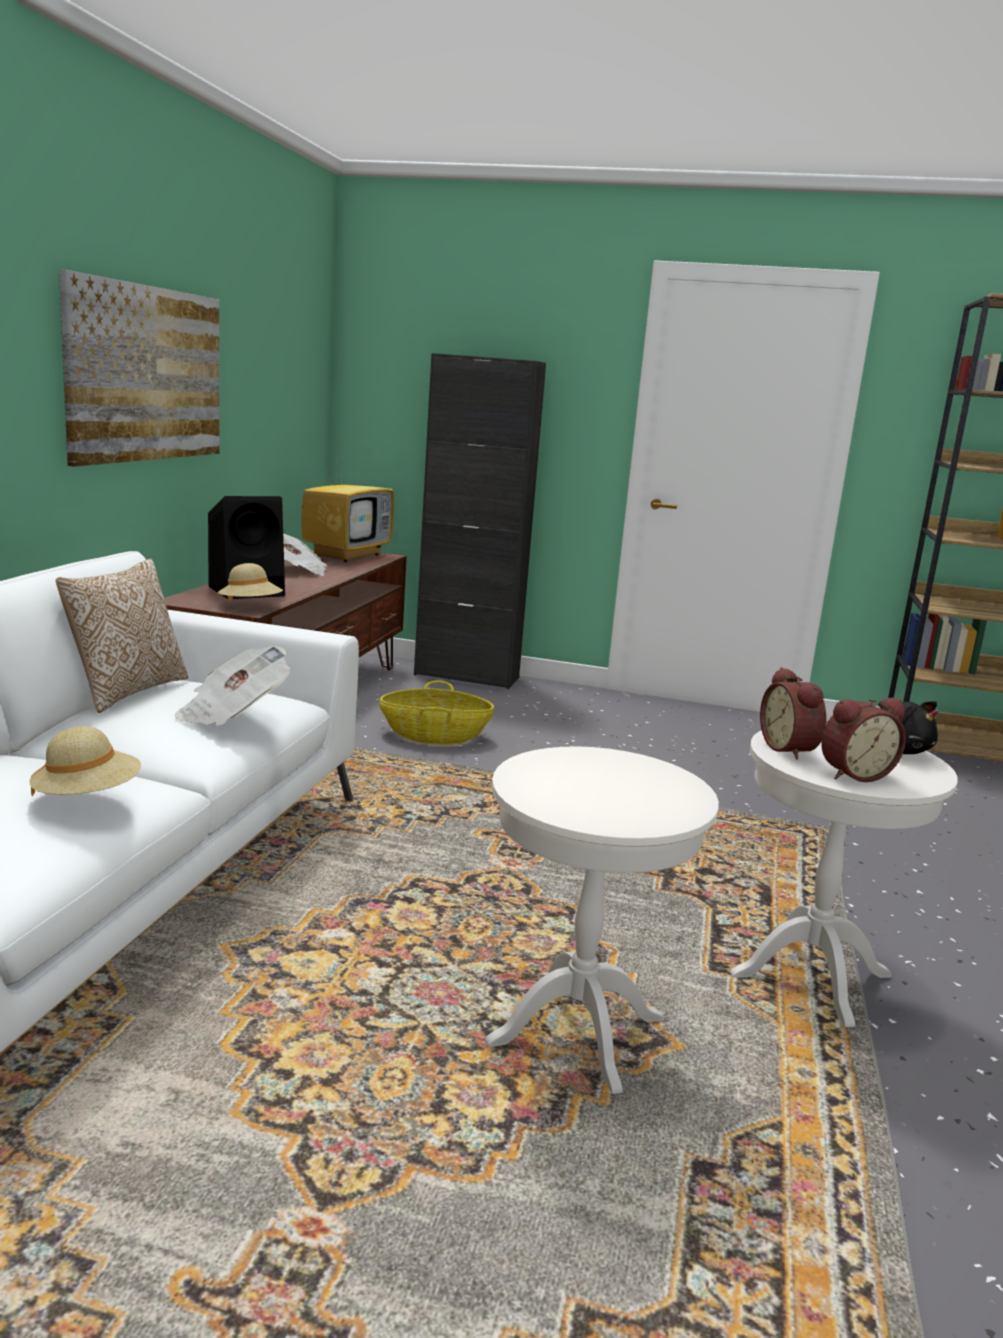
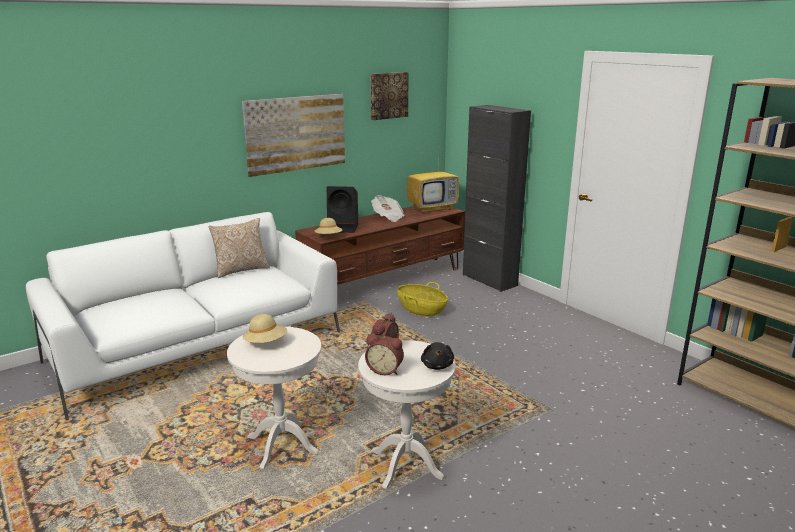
camera: 40 degrees right, 5 degrees up
beige hat [30,726,141,796] -> beige hat moved to [243,314,287,343]
newspaper [175,646,290,726] -> none
none -> picture [370,72,408,120]

